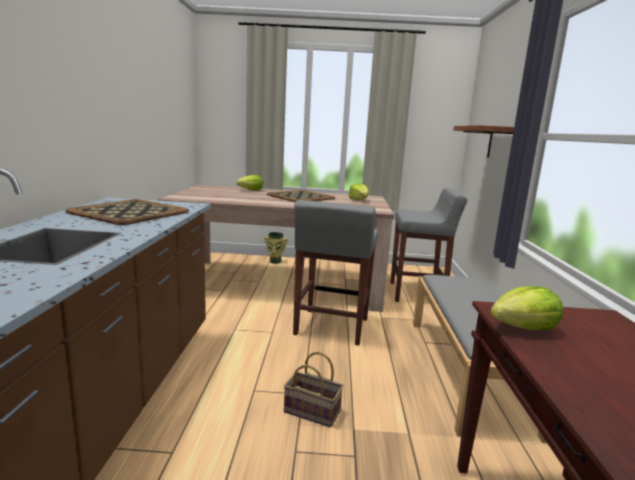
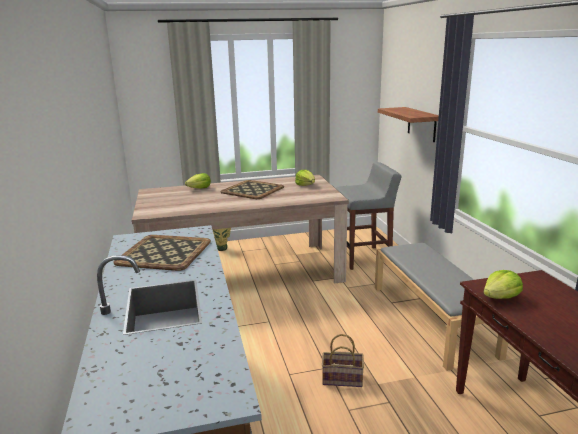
camera: 15 degrees left, 5 degrees up
grey stool [293,200,378,346] -> none

